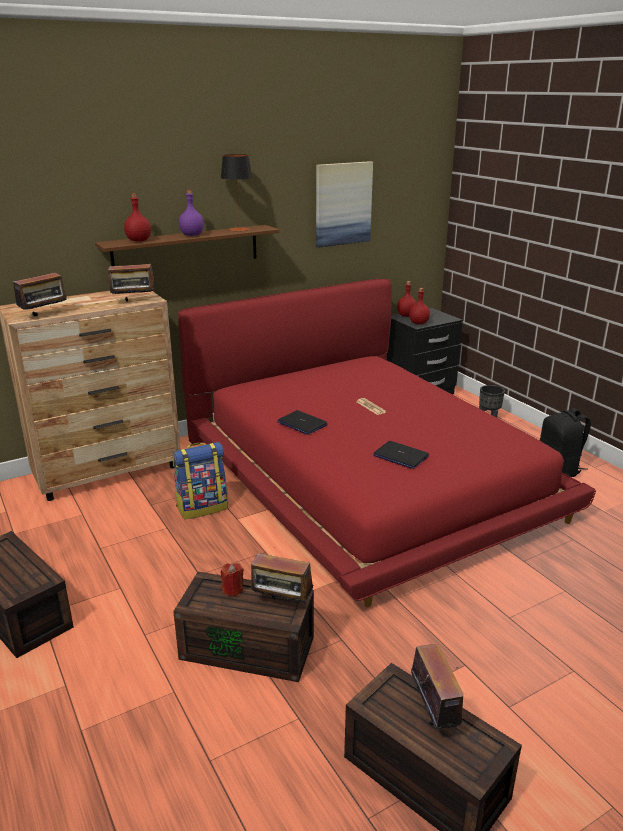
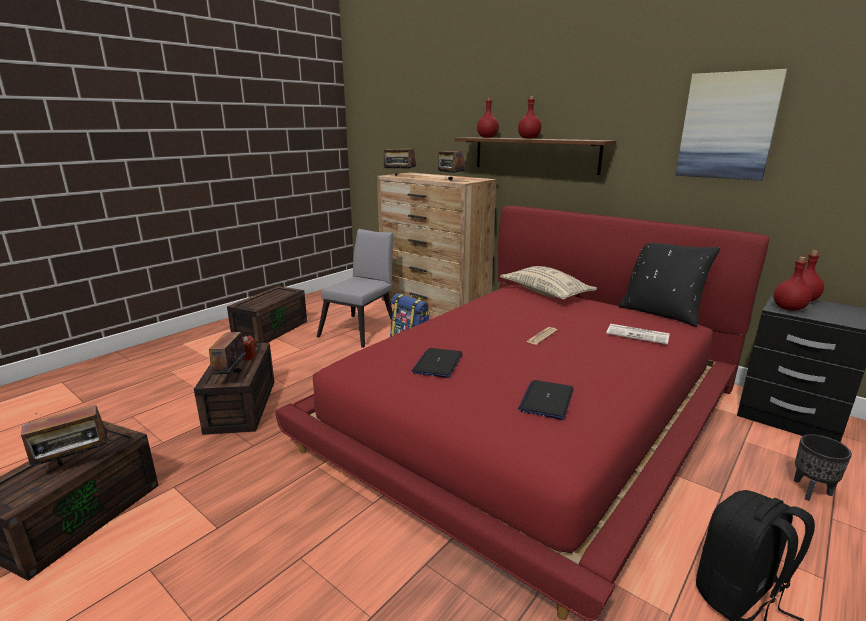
camera: 70 degrees right, 5 degrees down
purple bottle [179,190,204,236] -> red bottle [518,96,542,139]
table lamp [221,154,252,232] -> none
laptop [277,410,328,435] -> laptop moved to [518,380,574,420]
none -> grey chair [317,229,393,348]
none -> beige pillow [500,266,597,300]
none -> newspaper [606,324,670,345]
none -> black pillow [619,243,720,327]

